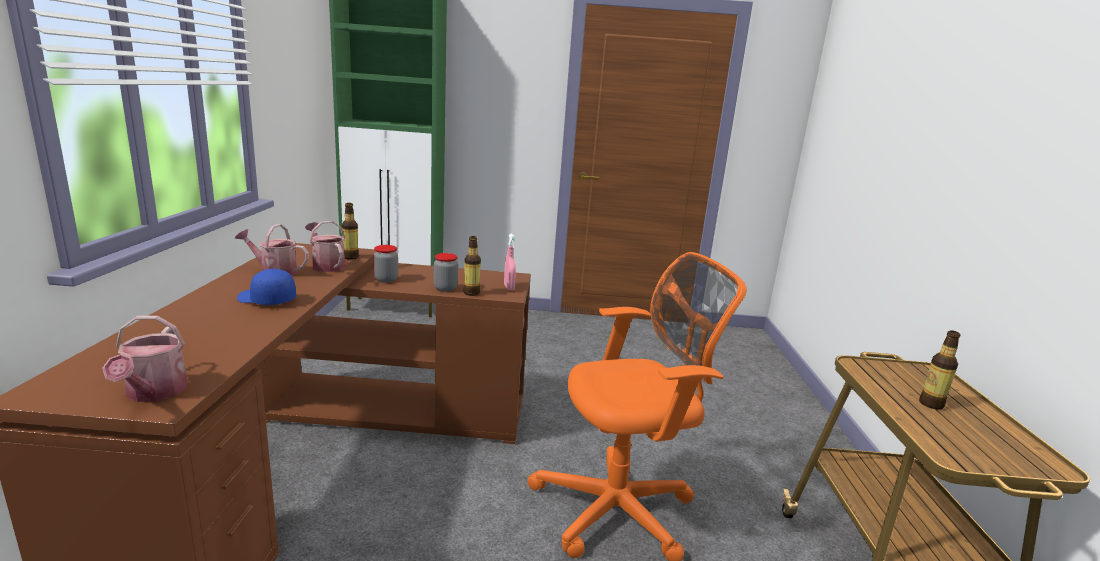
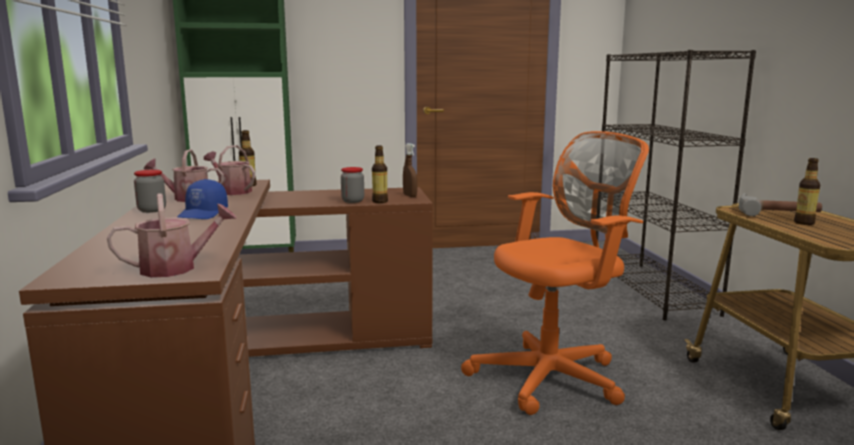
camera: 10 degrees left, 5 degrees down
watering can [102,316,188,402] -> watering can turned 90 degrees counterclockwise [107,193,237,277]
blue cap [237,269,296,305] -> blue cap turned 90 degrees counterclockwise [177,179,228,219]
jar [374,245,398,283] -> jar moved to [134,170,166,213]
pink spray bottle [504,234,516,290] -> brown spray bottle [403,143,417,197]
none -> black bookcase [596,50,756,320]
none -> hammer [738,193,822,216]

